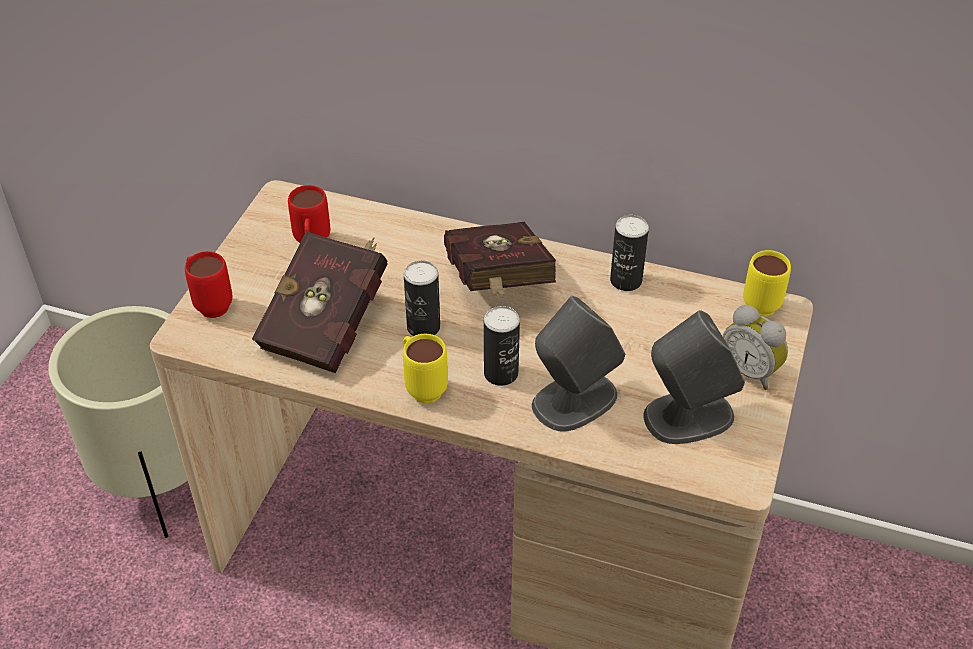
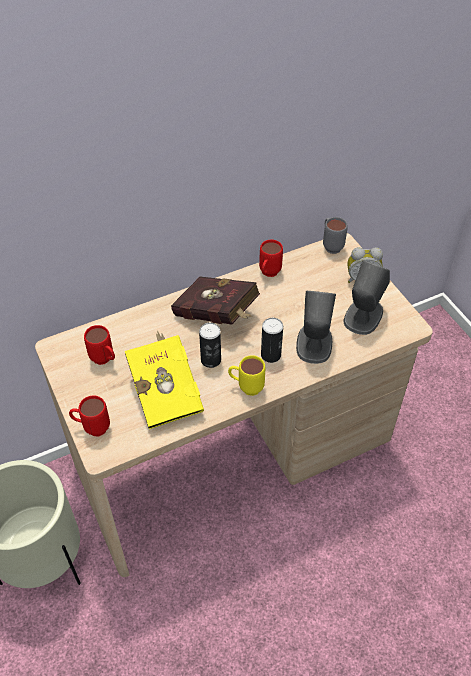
camera: 45 degrees left, 5 degrees up
red book [252,231,388,373] -> yellow book [125,331,204,429]
can [610,215,649,291] -> red mug [259,240,283,277]
yellow mug [743,250,791,317] -> grey mug [323,217,348,254]

